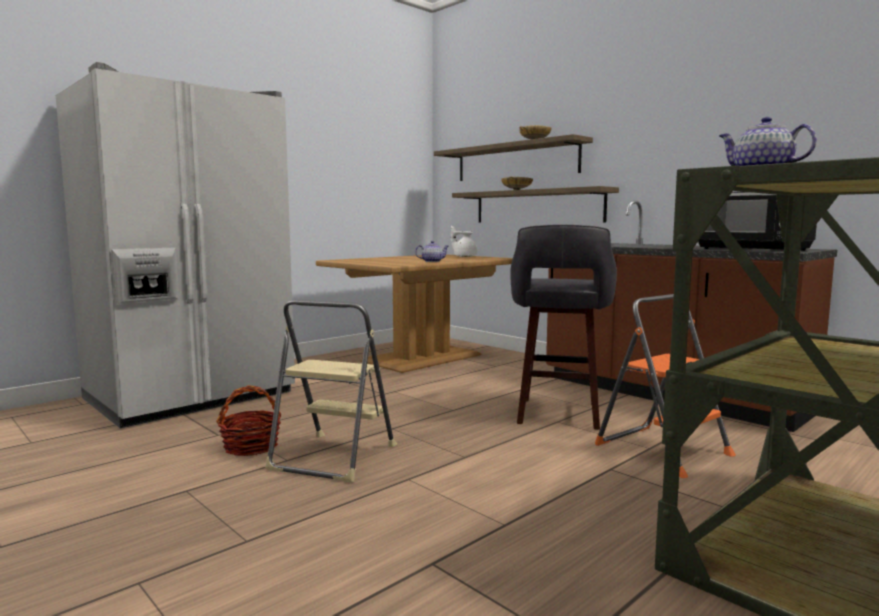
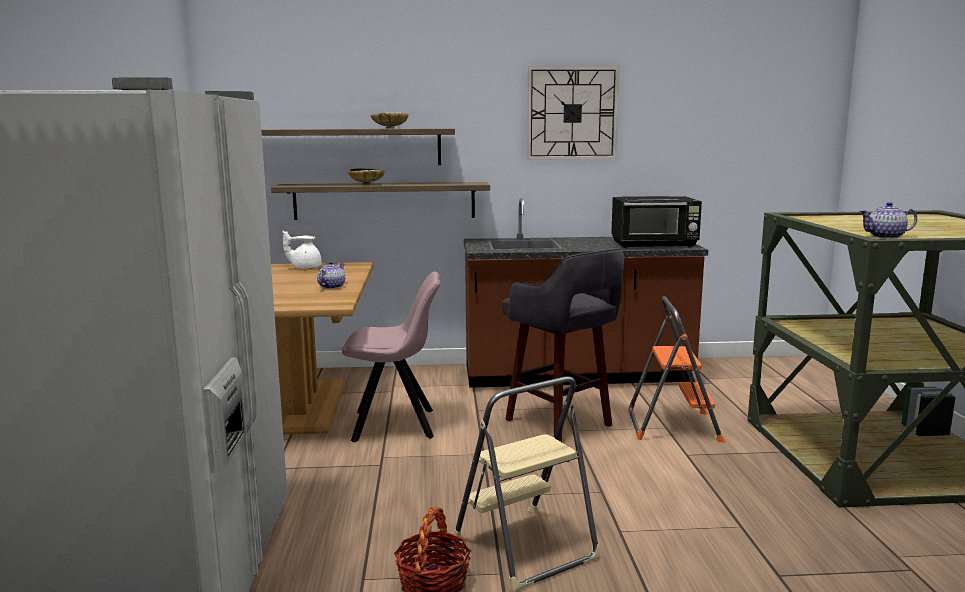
camera: 50 degrees left, 5 degrees up
none -> pink chair [342,272,441,442]
none -> wall clock [527,66,619,160]

